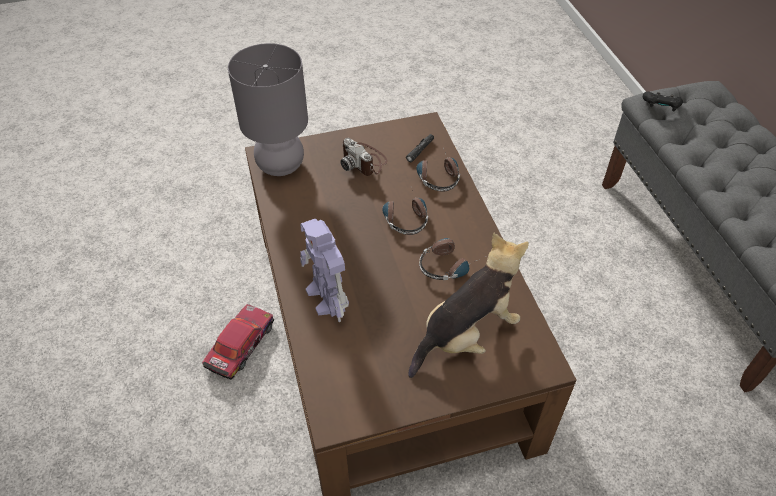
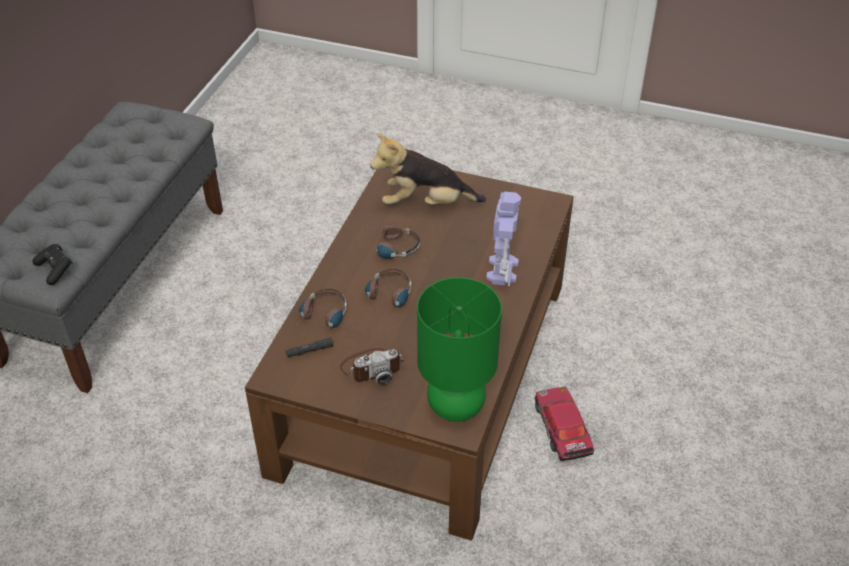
camera: 145 degrees left, 5 degrees down
toy car [202,304,274,380] -> toy car turned 105 degrees clockwise [535,386,594,461]
grey table lamp [228,43,308,176] -> green table lamp [417,277,502,422]
camera [340,138,388,176] -> camera turned 75 degrees clockwise [340,348,404,385]

